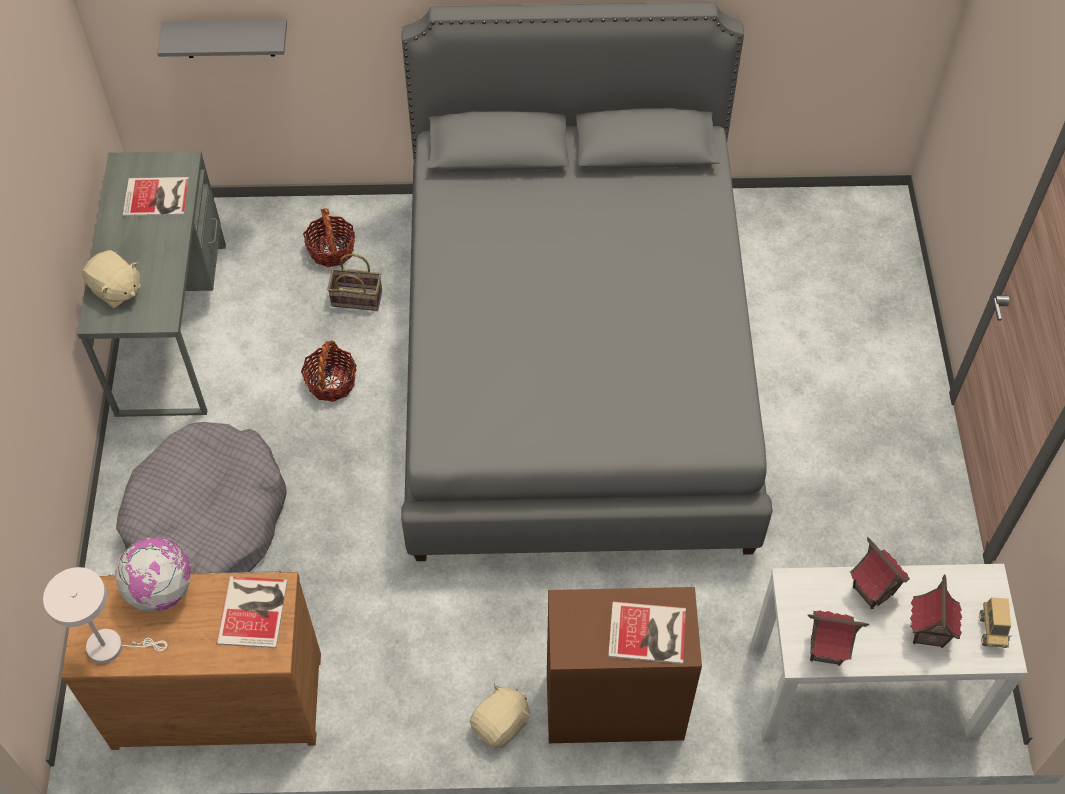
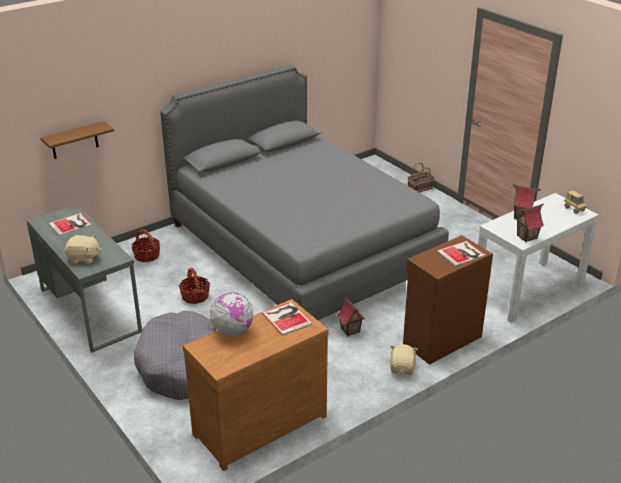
camera: 35 degrees left, 25 degrees down
white table lamp [43,567,167,664] -> none
grey shelf [157,20,287,58] -> brown shelf [41,121,114,159]
basket [327,253,382,311] -> basket moved to [408,162,434,192]
toy house [910,574,962,648] -> toy house moved to [337,295,365,336]

